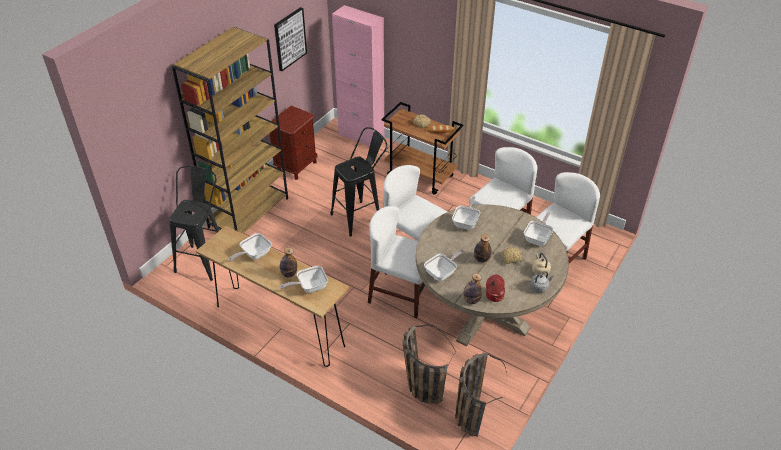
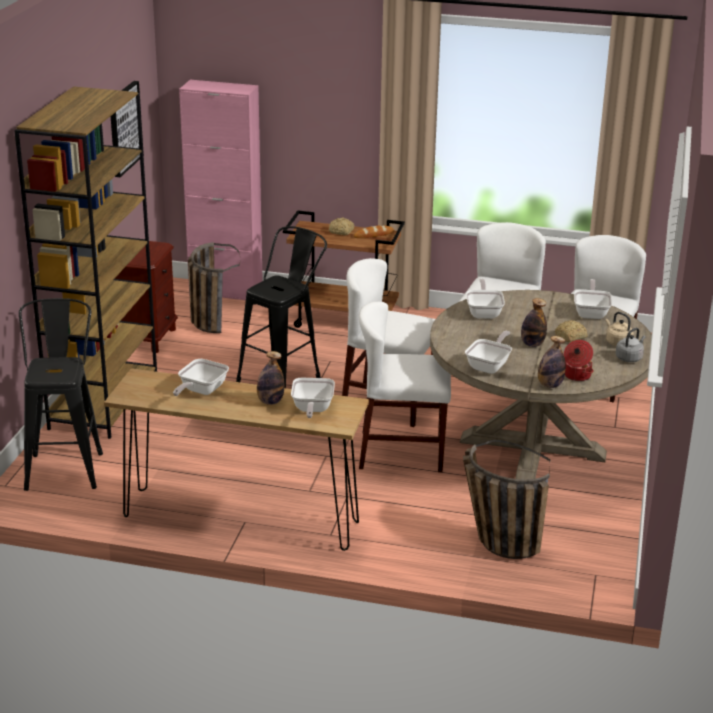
camera: 20 degrees left, 15 degrees down
frying pan [280,266,328,293] -> frying pan turned 45 degrees counterclockwise [291,378,335,418]
basket [455,353,507,437] -> basket moved to [188,242,240,333]

